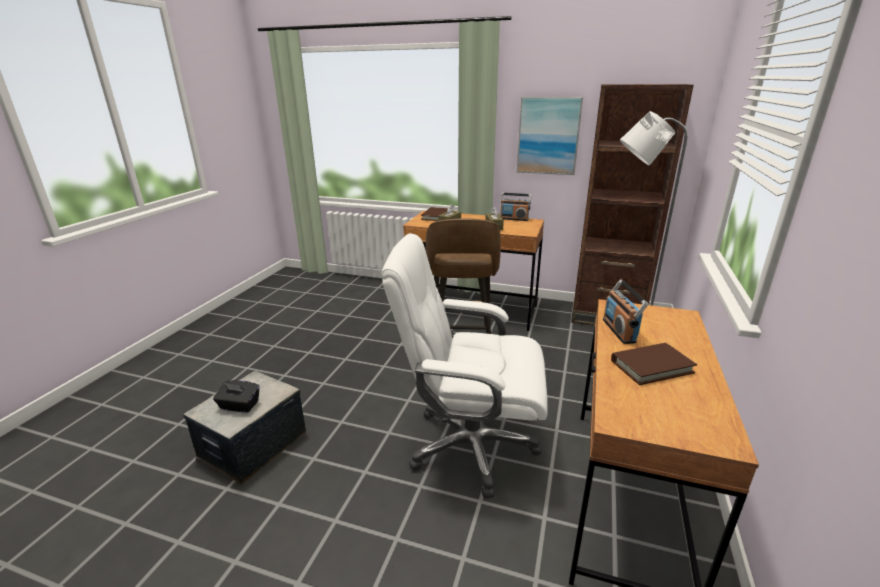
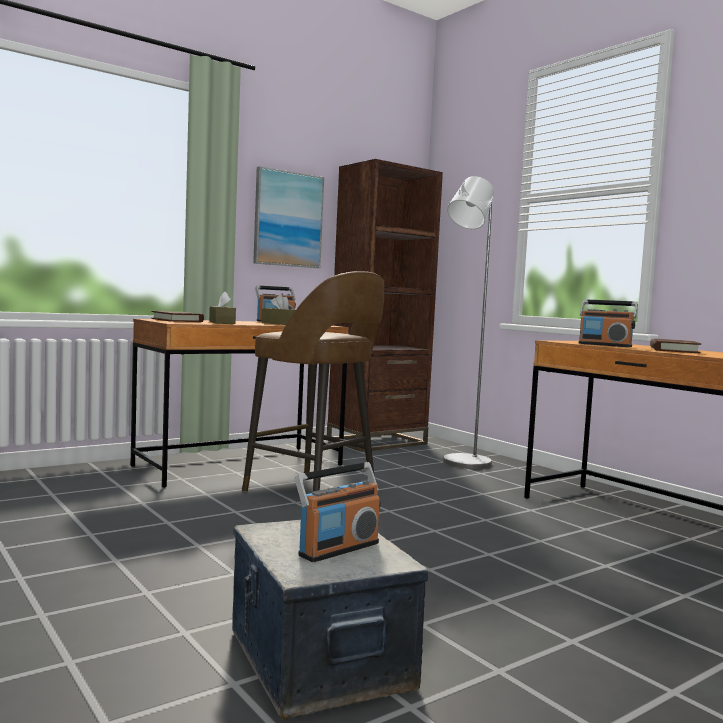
camera: 55 degrees left, 20 degrees down
black tissue box [213,380,260,413] -> radio [295,462,381,562]
white office chair [381,233,548,499] -> none

